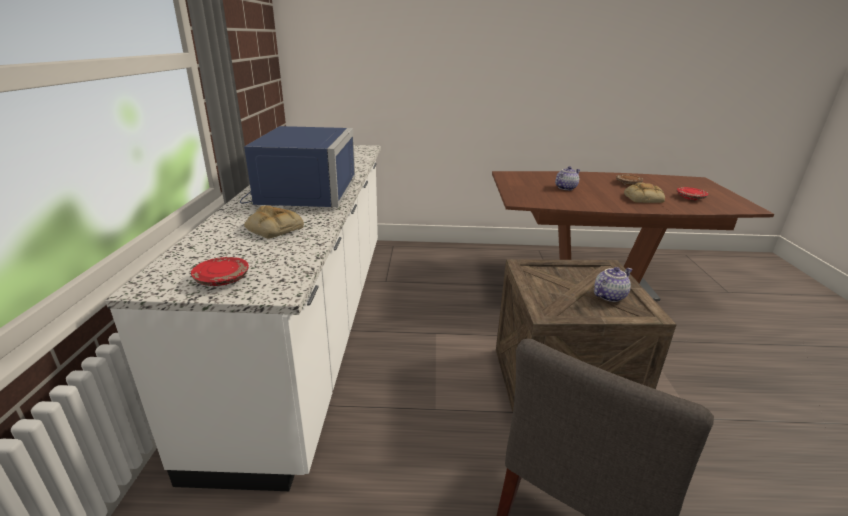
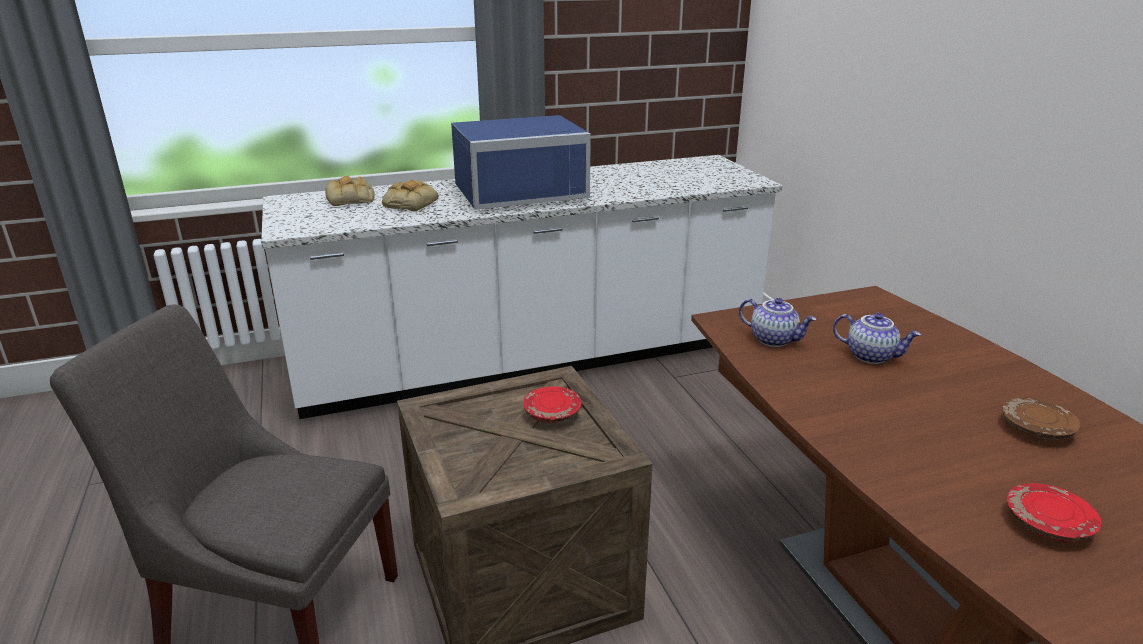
camera: 70 degrees right, 0 degrees up
red plate [191,257,249,286] -> red plate moved to [523,386,582,423]
teapot [594,267,632,302] -> teapot moved to [739,298,817,347]
bread [624,182,665,203] -> bread moved to [325,176,374,206]

